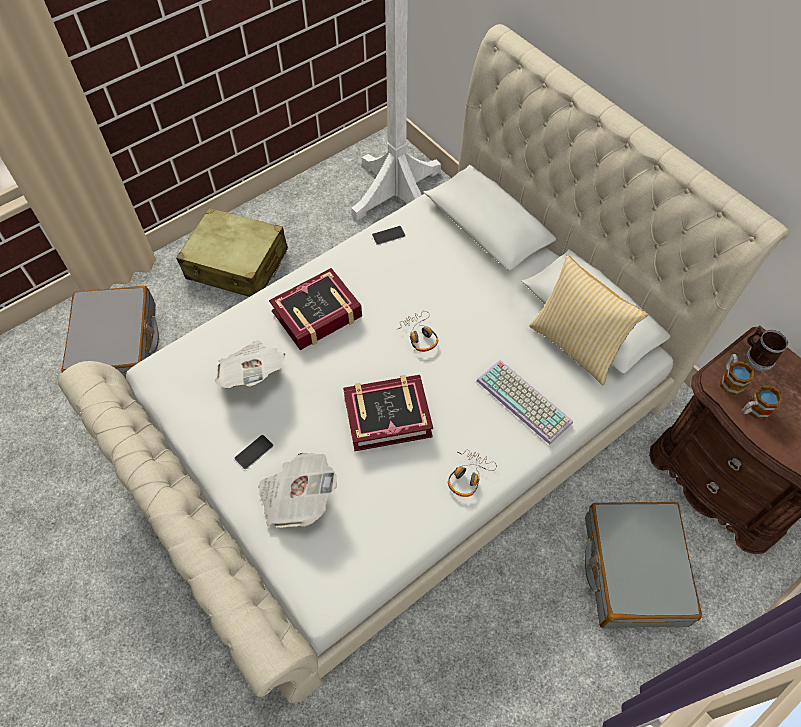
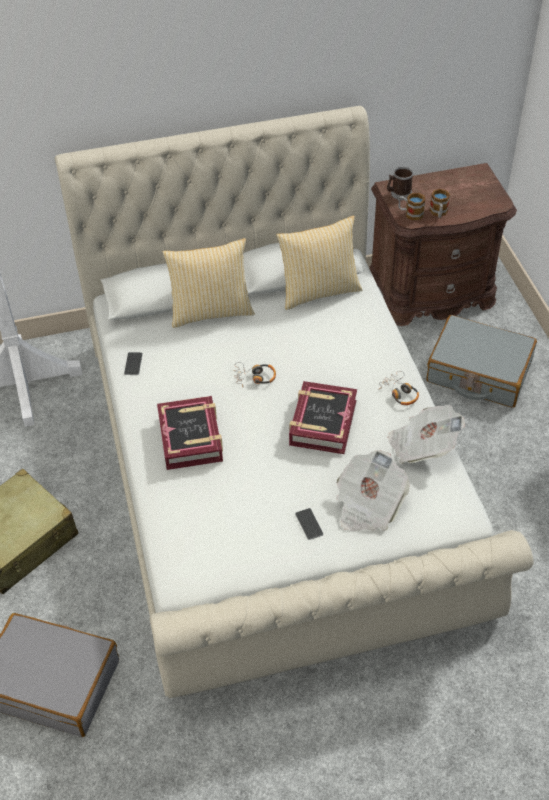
camera: 65 degrees left, 10 degrees down
newspaper [215,341,286,388] -> newspaper moved to [387,405,465,464]
keyboard [477,360,573,445] -> none
none -> pillow [163,238,255,328]

